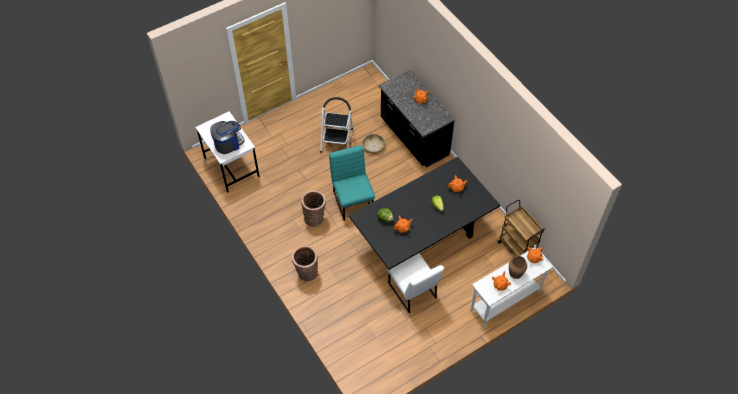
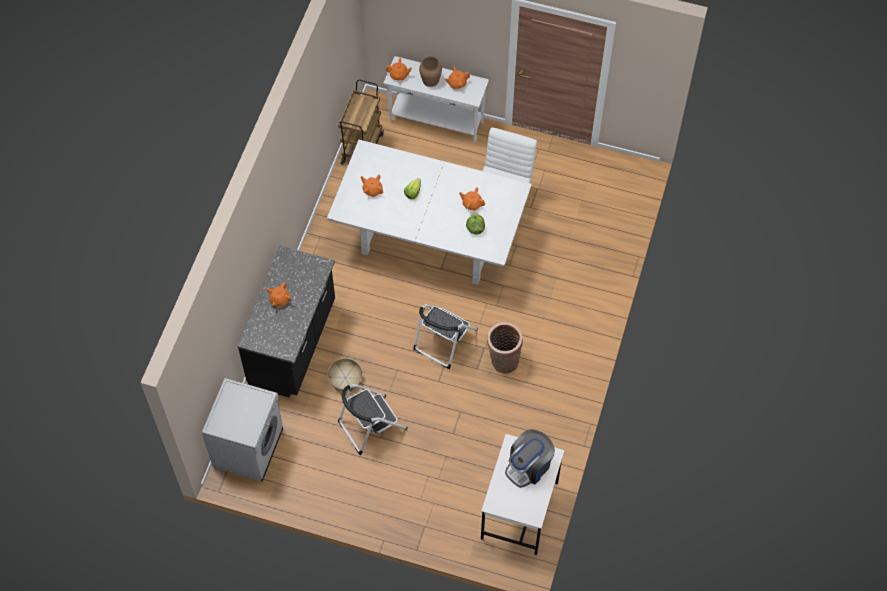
camera: 130 degrees left, 5 degrees up
coffee machine [210,121,245,154] -> coffee machine turned 60 degrees counterclockwise [505,429,555,488]
basket [292,246,318,281] -> none
turquoise chair [329,145,375,221] -> step ladder [413,304,478,369]
black dining table [349,157,500,270] -> white dining table [327,139,532,285]
none -> white washing machine [202,378,283,482]

